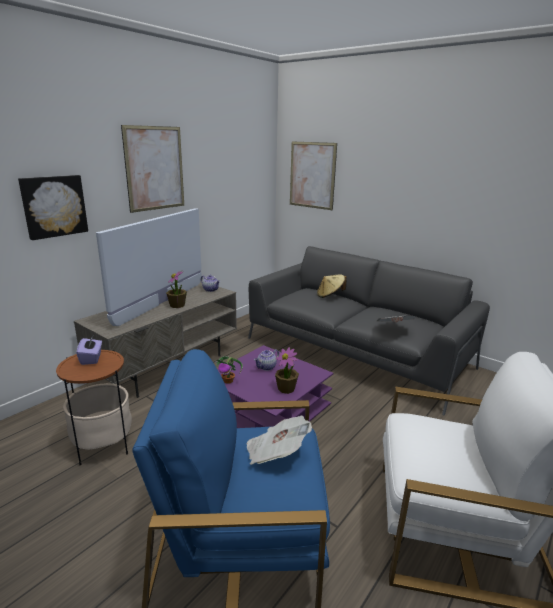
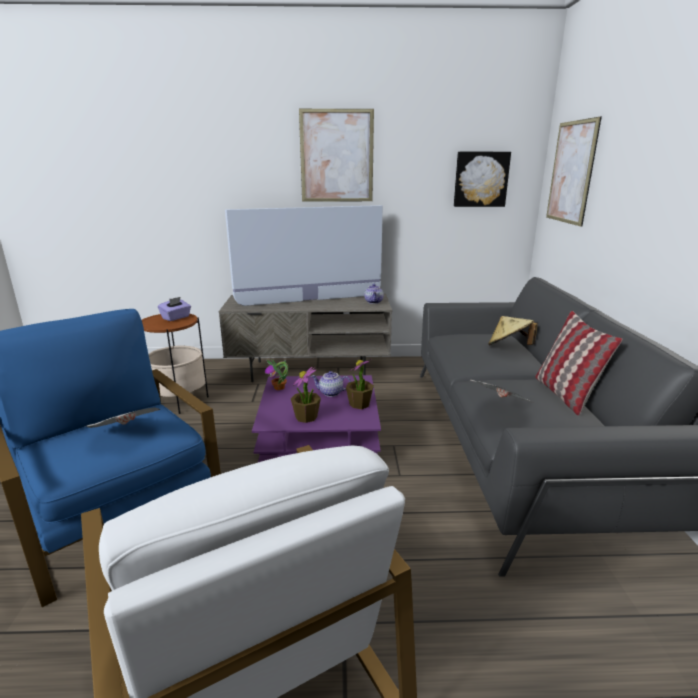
camera: 50 degrees right, 0 degrees up
picture [18,175,88,240] -> picture moved to [454,152,511,207]
potted plant [166,271,187,308] -> potted plant moved to [346,359,374,409]
none -> pillow [535,311,622,416]

